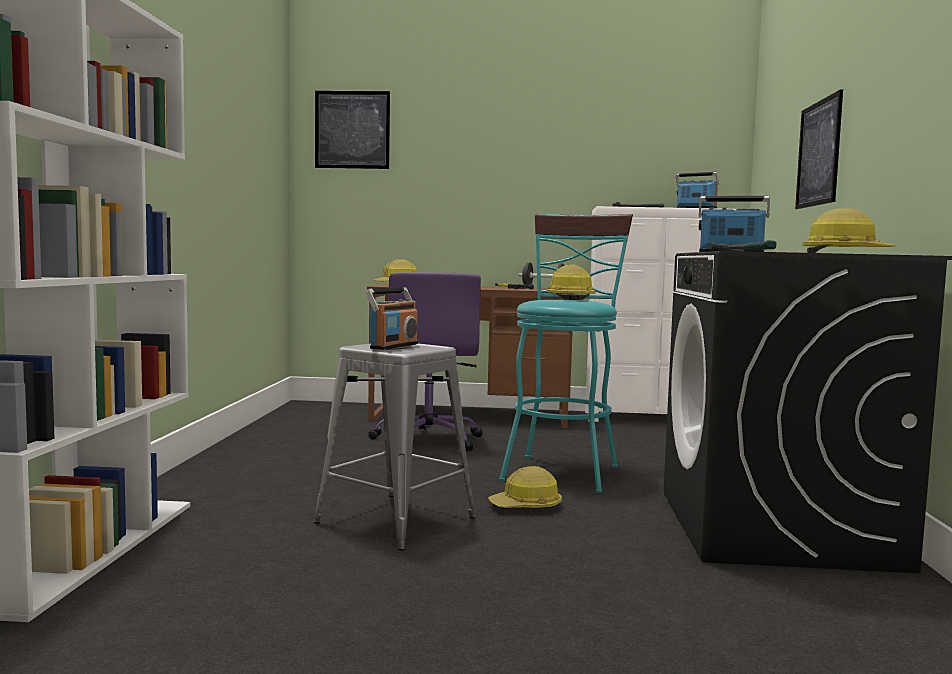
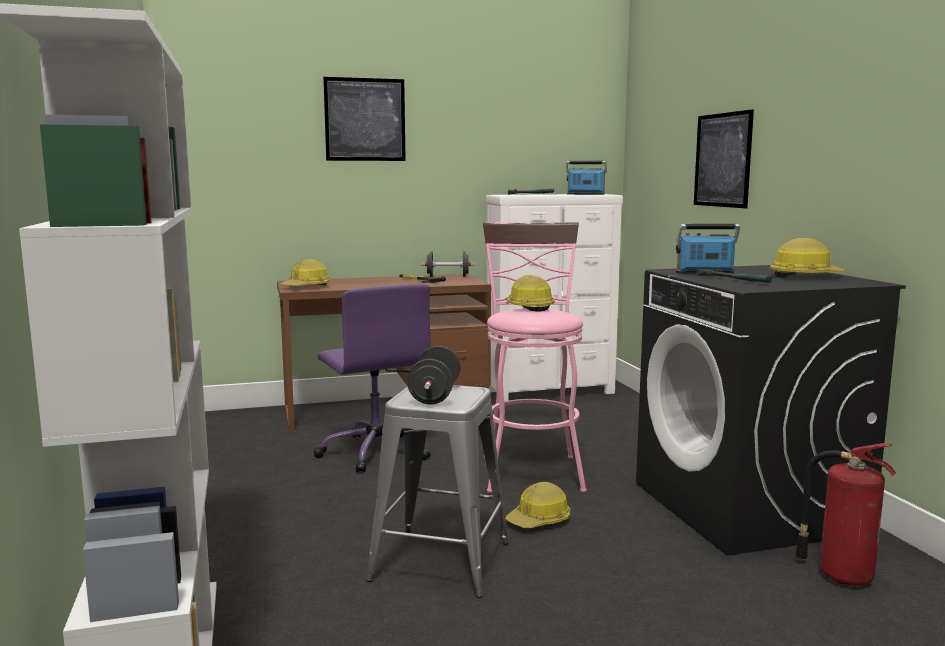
camera: 20 degrees left, 5 degrees up
picture [315,91,390,169] -> picture moved to [323,77,406,161]
radio [365,287,418,350] -> black dumbbell [407,346,460,404]
turquoise stool [499,214,633,493] -> pink stool [483,222,587,493]
none -> fire extinguisher [795,443,896,585]

